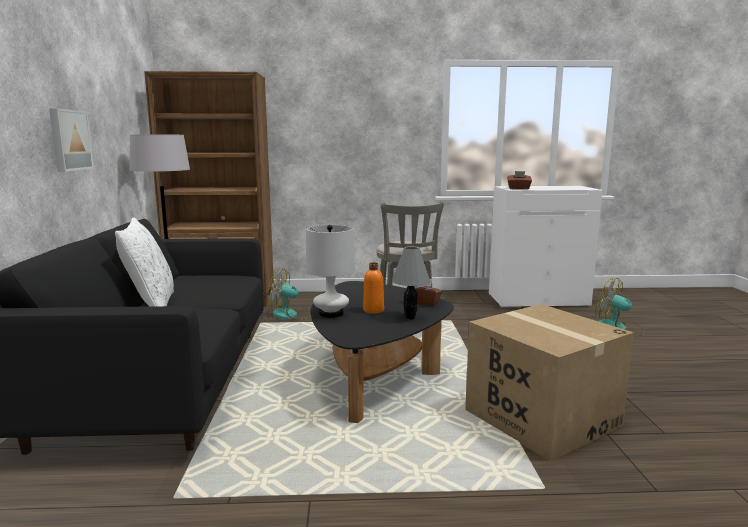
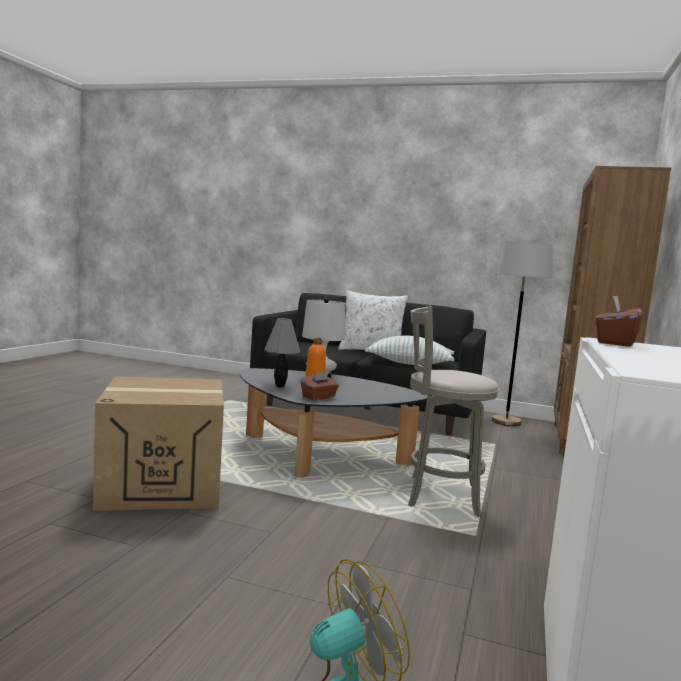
camera: 110 degrees right, 5 degrees down
picture [49,108,94,172] -> none
fan [267,269,311,320] -> none
none -> pillow [365,335,454,365]

